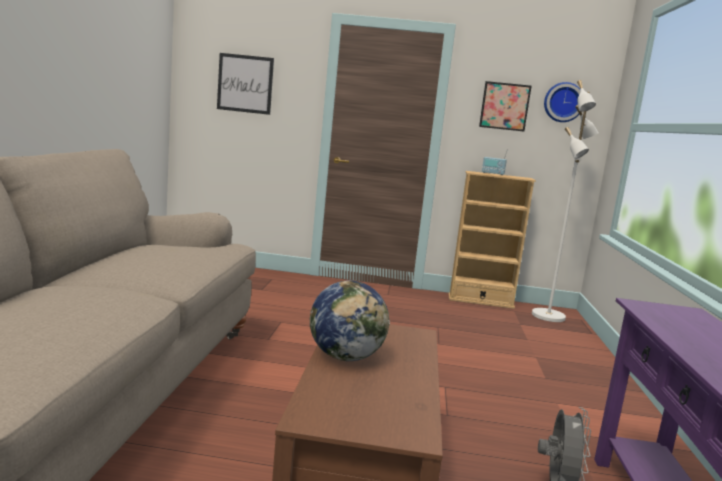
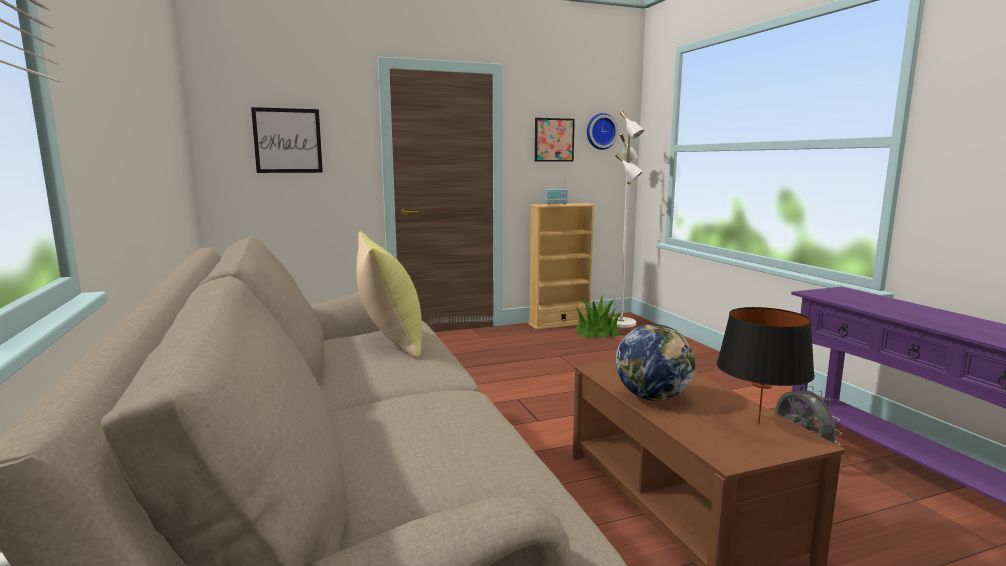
camera: 25 degrees left, 0 degrees up
none -> yellow pillow [357,231,422,358]
none -> potted plant [575,294,621,338]
none -> black table lamp [717,307,815,424]

